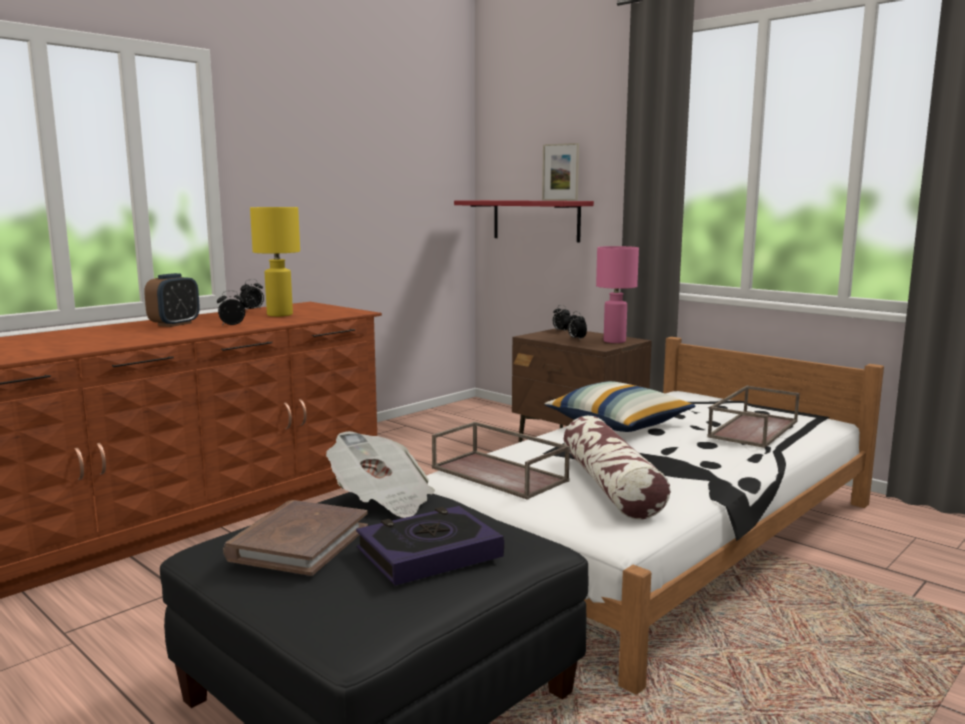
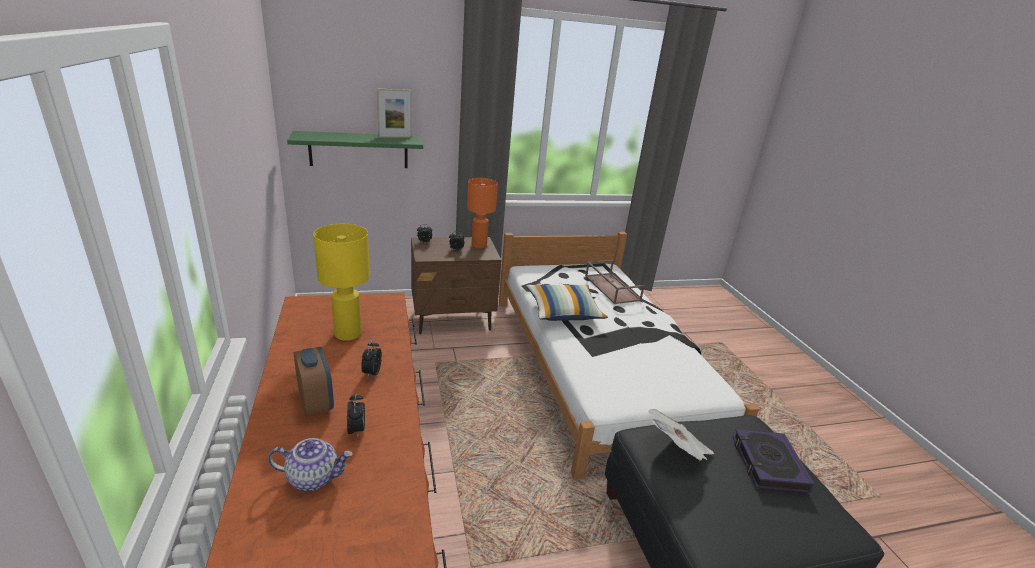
camera: 60 degrees left, 15 degrees up
brown book [223,500,368,576] -> none
alarm clock [240,279,264,311] -> alarm clock moved to [347,393,365,436]
brown tray [432,422,570,500] -> none
red shelf [454,200,594,242] -> green shelf [287,131,423,168]
pillow [564,416,670,520] -> none
pink table lamp [596,246,639,343] -> orange table lamp [467,178,498,248]
none -> teapot [268,438,353,491]

